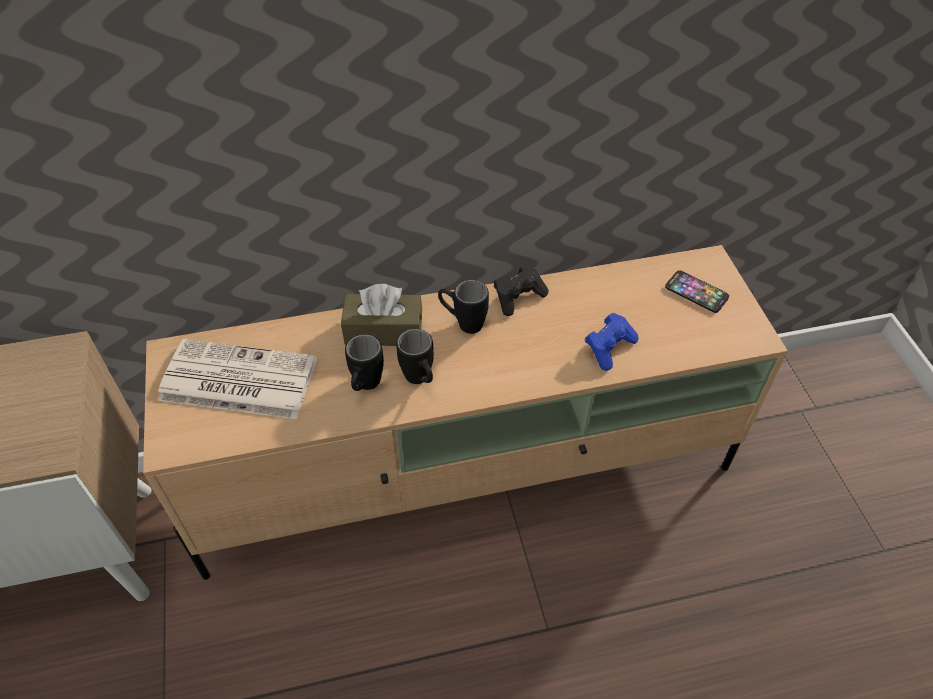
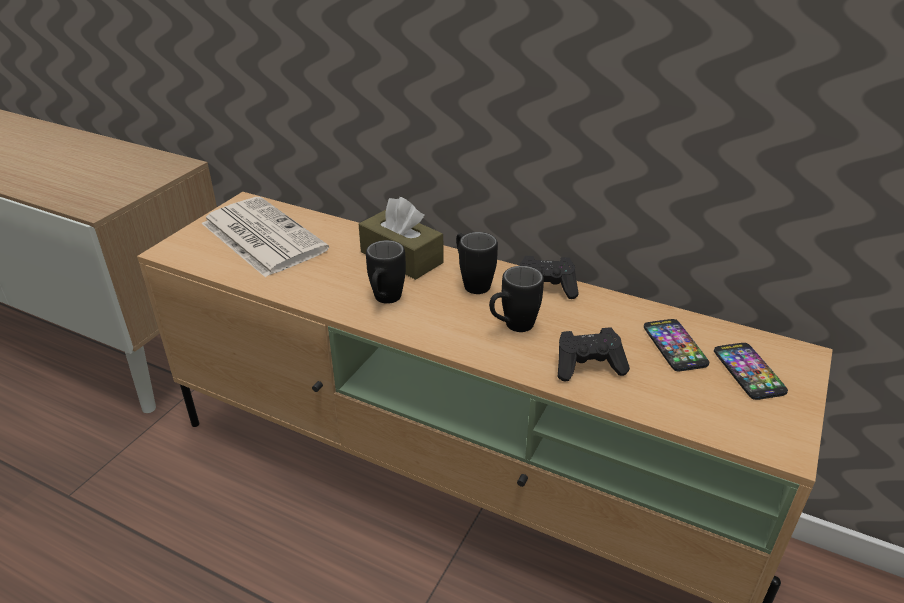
camera: 40 degrees right, 15 degrees down
black mug [345,334,384,391] -> black mug moved to [489,266,544,332]
blue game controller [585,313,639,371] -> black game controller [558,327,630,382]
none -> phone [644,319,709,371]

